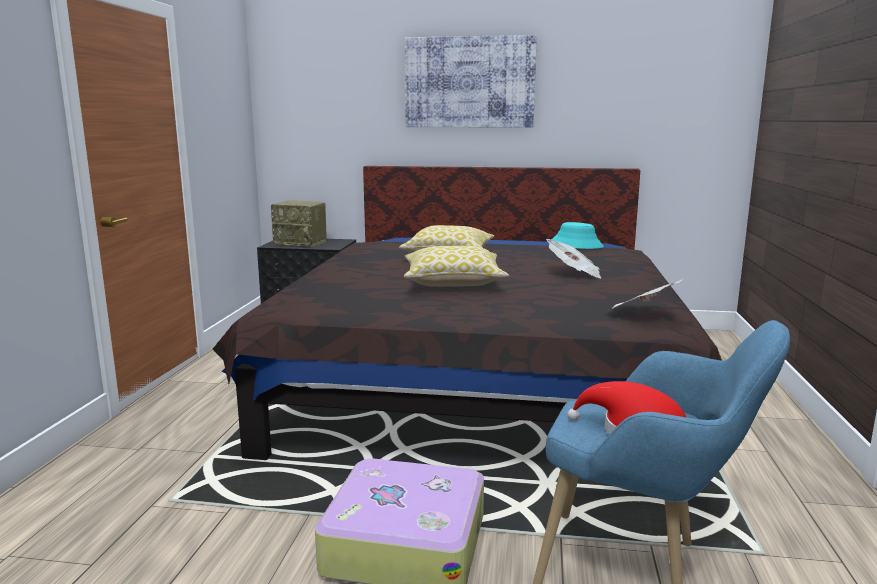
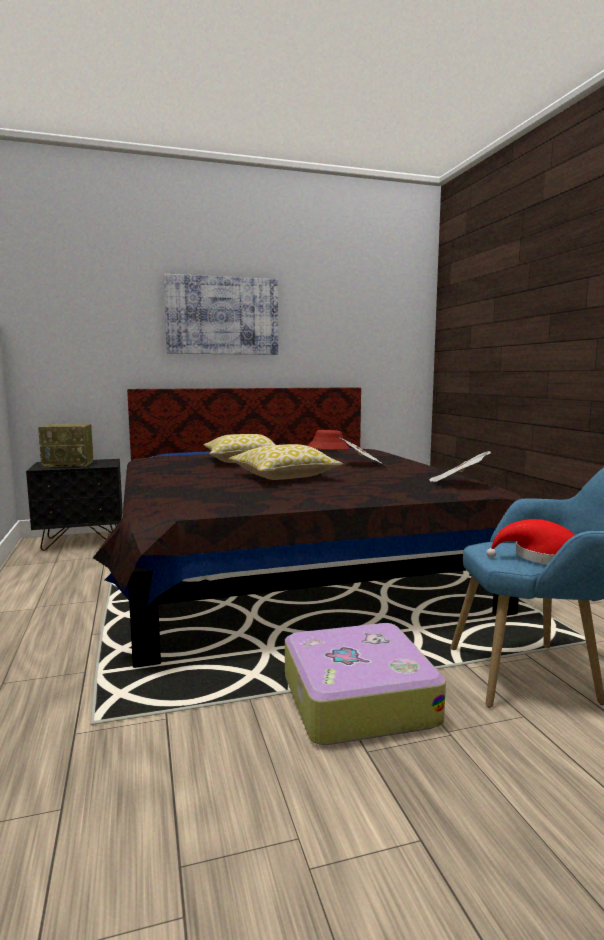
camera: 25 degrees left, 5 degrees down
turquoise hat [551,222,604,249] -> red hat [307,430,350,450]

